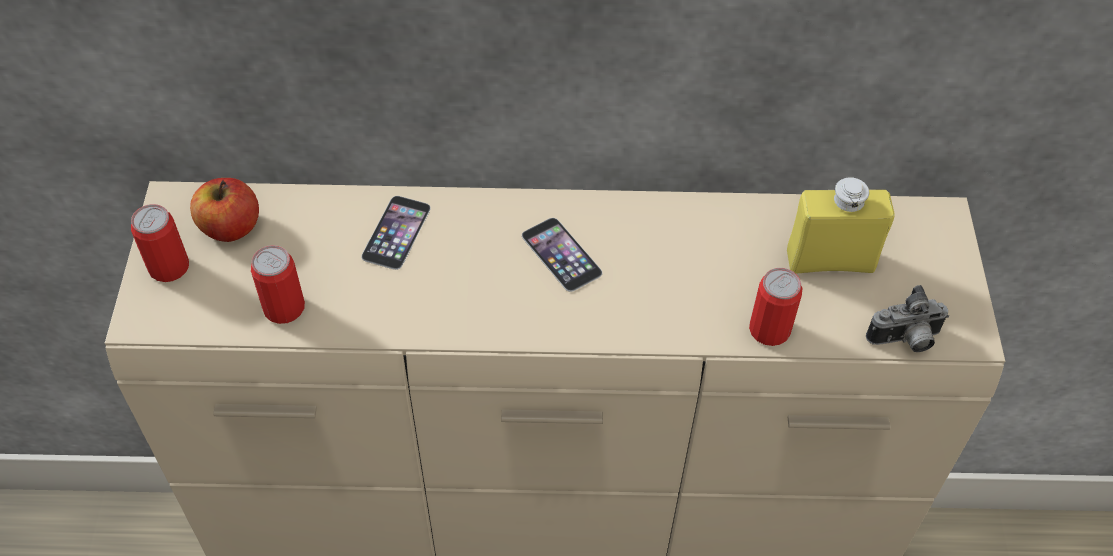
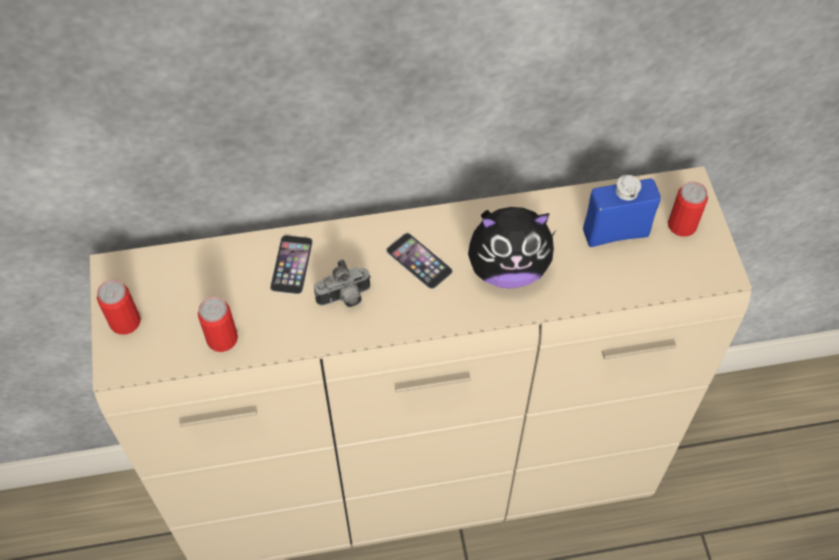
camera: 10 degrees left, 5 degrees up
apple [190,178,259,242] -> none
can [749,268,802,346] -> can moved to [668,181,708,237]
yellow bottle [787,177,895,274] -> blue bottle [583,175,661,247]
camera [866,285,949,352] -> camera moved to [314,259,371,307]
none -> plush toy [468,207,557,289]

